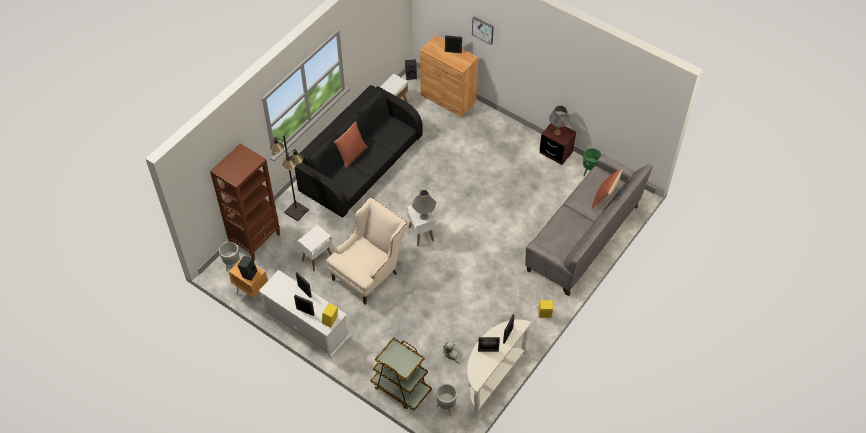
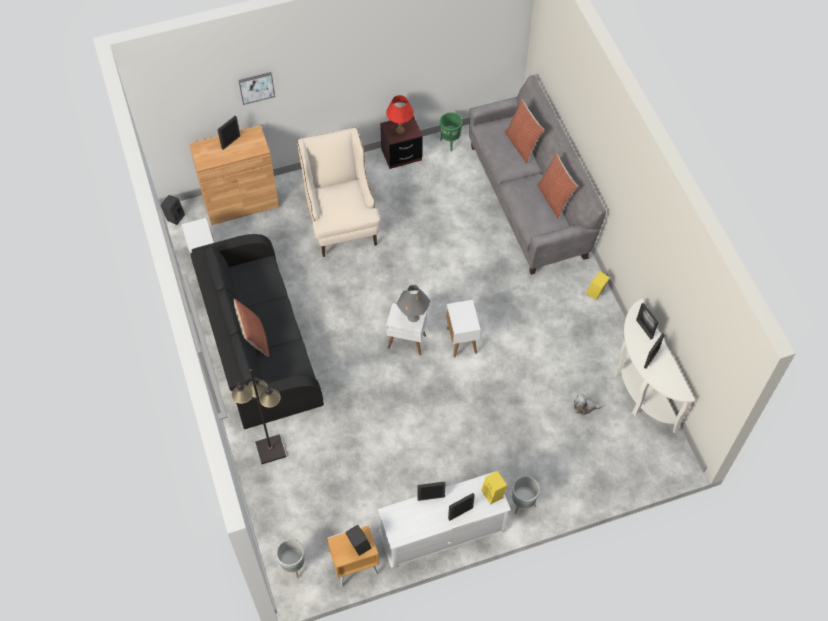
camera: 55 degrees left, 5 degrees up
brown bookcase [210,143,280,261] -> none
white side table [298,225,332,271] -> white side table moved to [446,300,480,357]
beige armchair [327,198,407,305] -> beige armchair moved to [297,128,381,257]
brown cart [370,337,432,411] -> none
grey planter [436,384,457,416] -> grey planter moved to [512,476,540,514]
grey table lamp [549,106,570,135] -> red table lamp [386,95,414,134]
none -> pillow [537,153,578,219]

